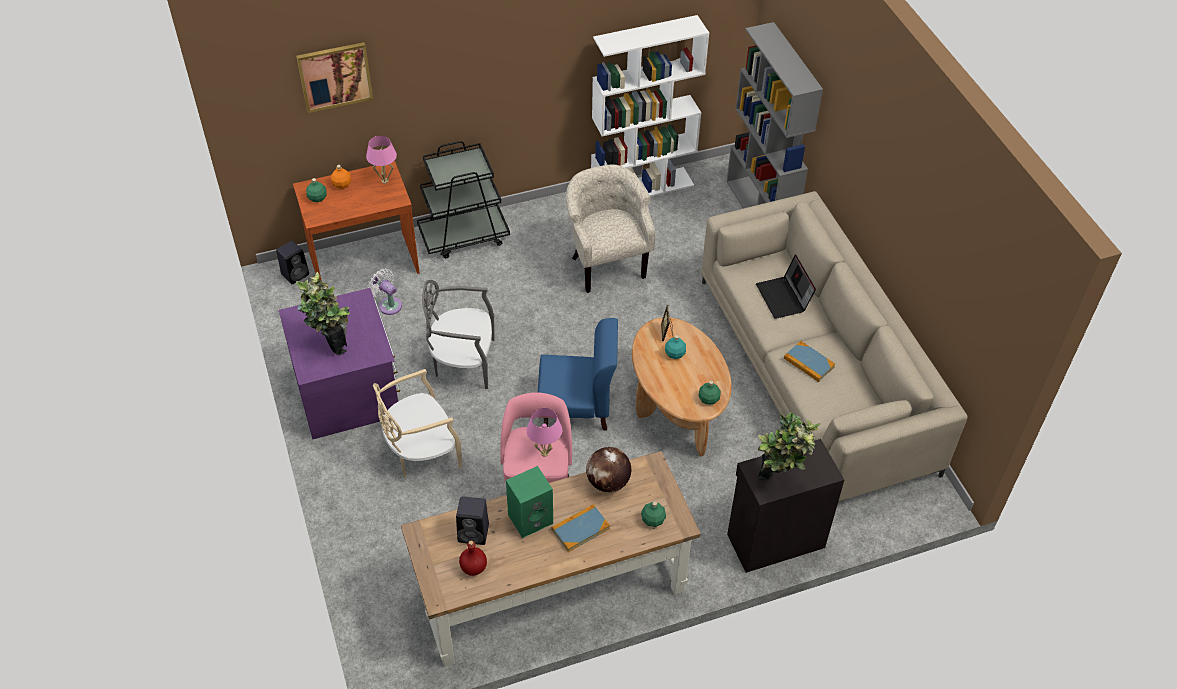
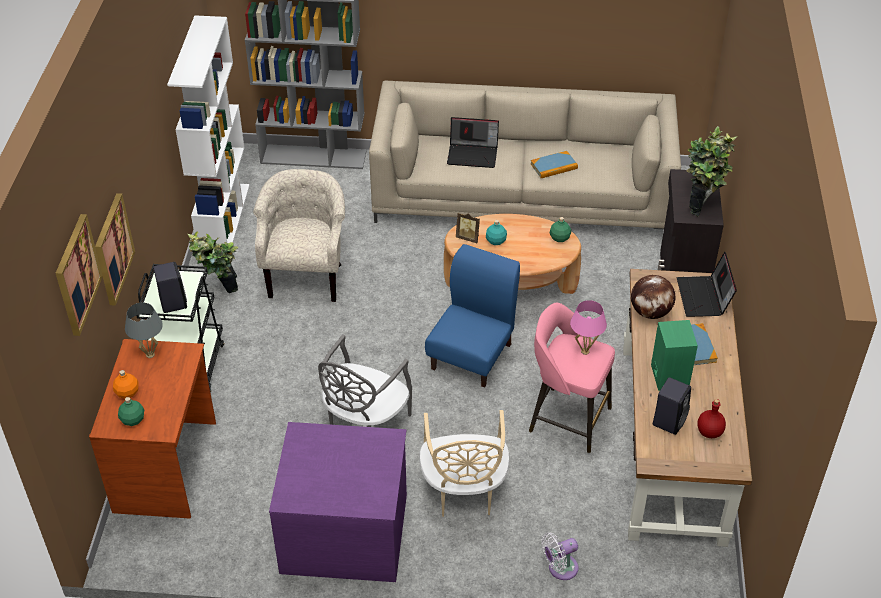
camera: 65 degrees left, 5 degrees down
black speaker [276,241,309,284] -> black speaker moved to [153,262,187,313]
potted plant [296,272,350,356] -> potted plant moved to [188,231,238,293]
pink table lamp [366,136,397,183] -> grey table lamp [125,303,163,358]
white fan [368,268,402,315] -> white fan moved to [541,533,578,580]
beige armchair [566,164,655,293] -> beige armchair turned 90 degrees clockwise [253,169,345,302]
green bottle [641,501,666,527] -> laptop [677,251,737,317]
none -> picture [95,193,135,306]

